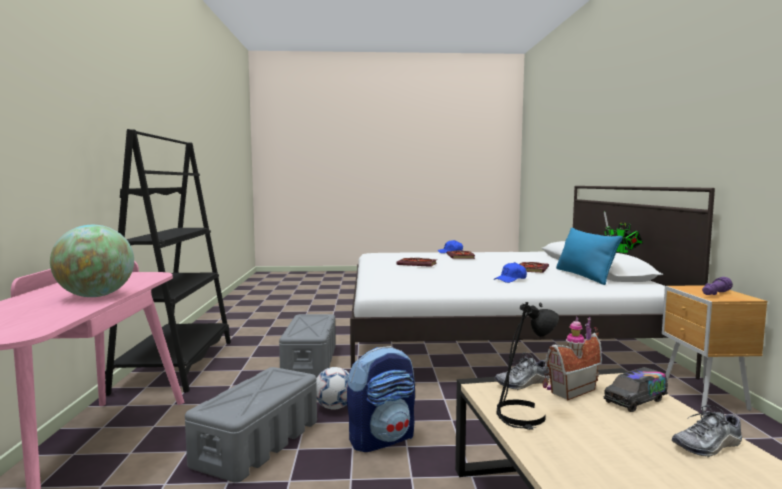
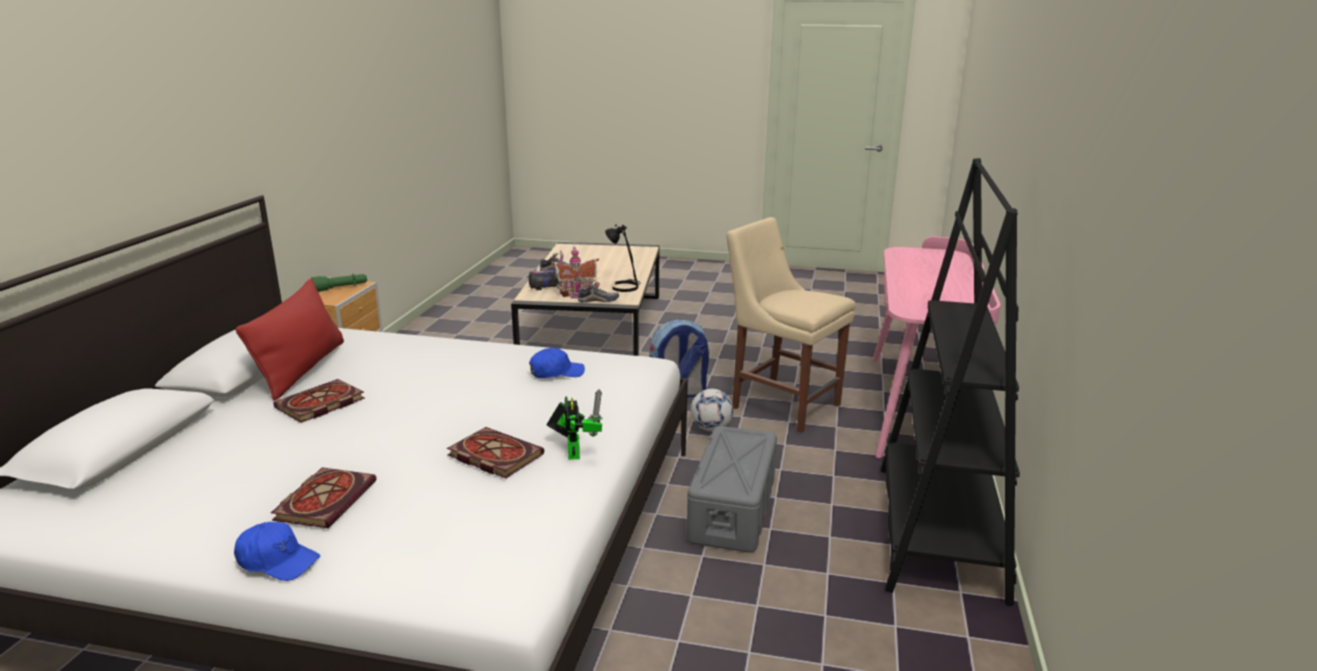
camera: 165 degrees left, 15 degrees up
globe [50,225,134,297] -> none
grey storage box [185,367,317,483] -> beige chair [726,217,856,433]
blue cap [494,262,527,283] -> blue cap moved to [529,347,585,378]
blue pillow [556,228,623,285] -> red pillow [236,279,344,401]
toy robot [604,211,643,253] -> toy robot moved to [547,389,603,460]
purple flashlight [702,277,733,295] -> green flashlight [311,274,367,292]

